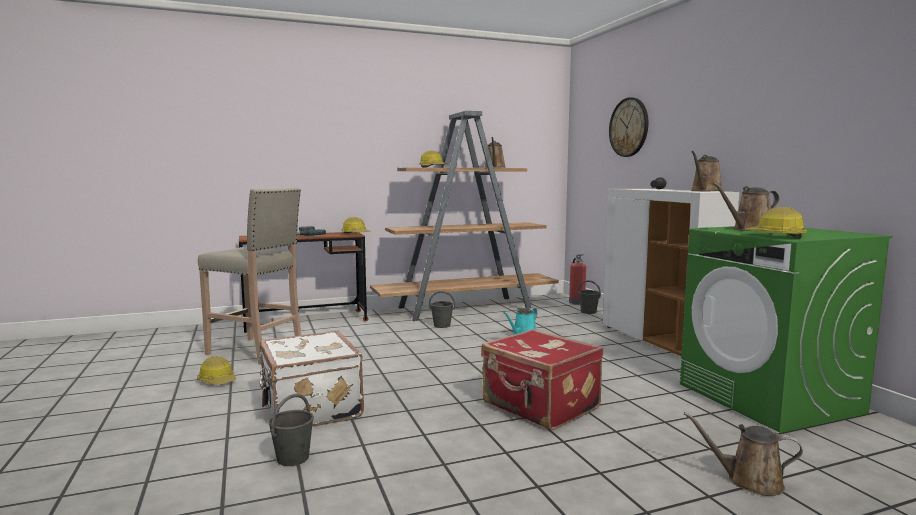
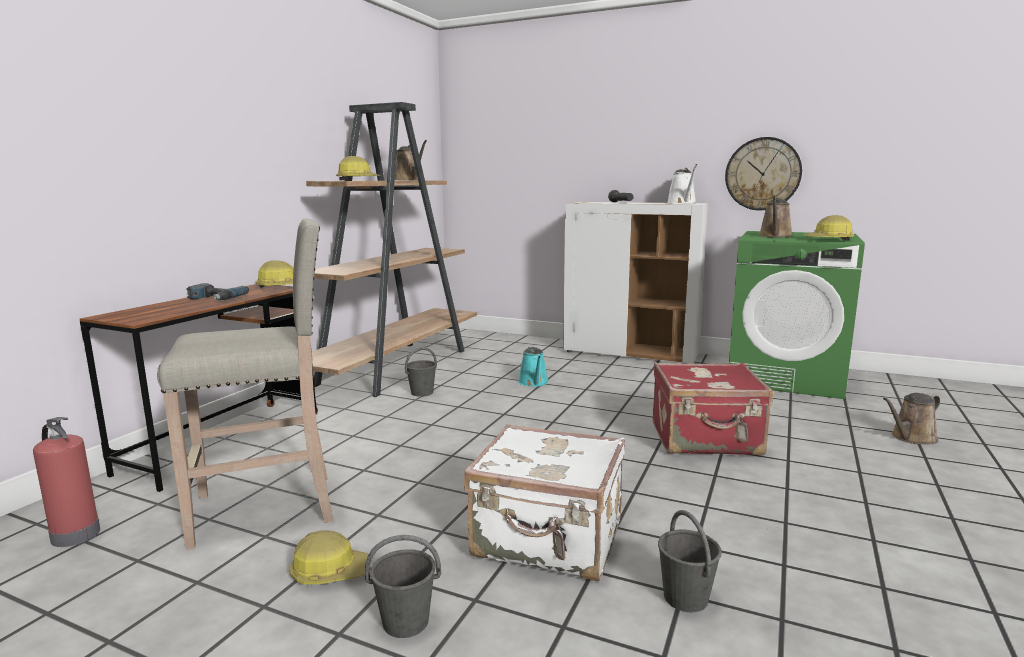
camera: 45 degrees left, 5 degrees up
fire extinguisher [569,254,586,305] -> fire extinguisher moved to [33,417,100,547]
grey bucket [578,280,601,314] -> grey bucket moved to [365,535,441,638]
wall clock [609,97,648,157] -> wall clock moved to [725,137,802,211]
brown watering can [691,151,723,192] -> white watering can [667,164,697,204]

